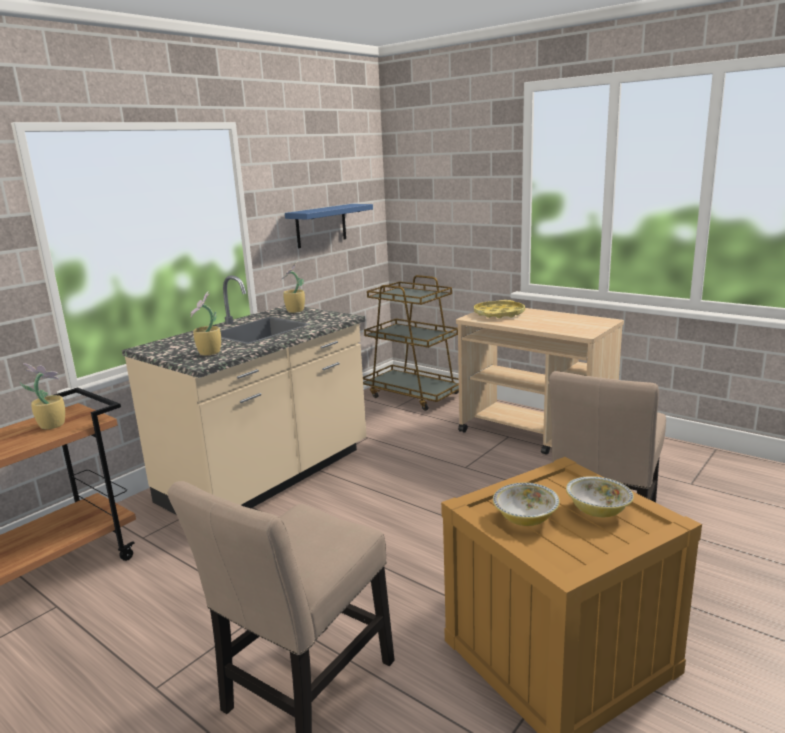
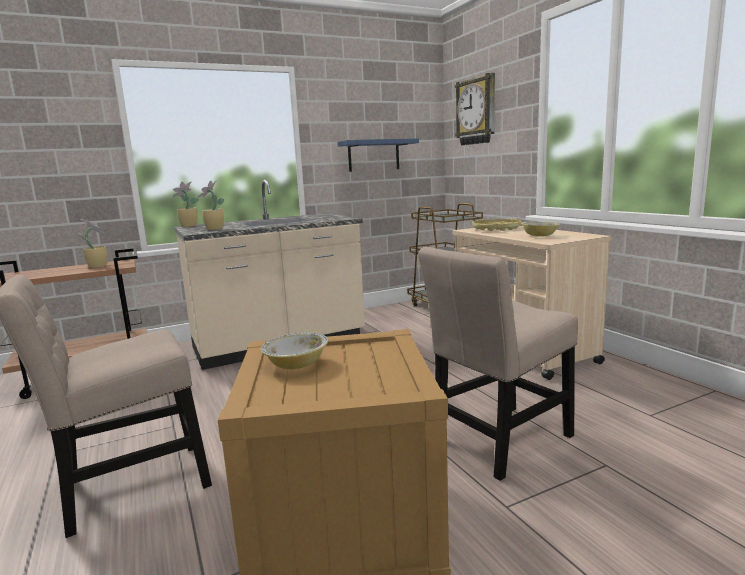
camera: 25 degrees right, 5 degrees down
potted plant [280,261,305,313] -> potted plant moved to [173,182,199,227]
bowl [566,476,634,517] -> bowl moved to [521,221,560,237]
none -> wall clock [455,73,495,145]

